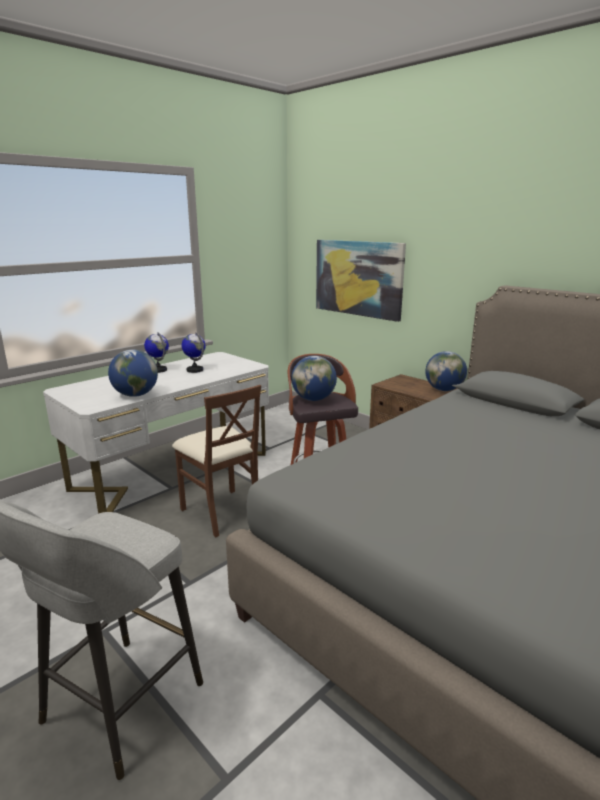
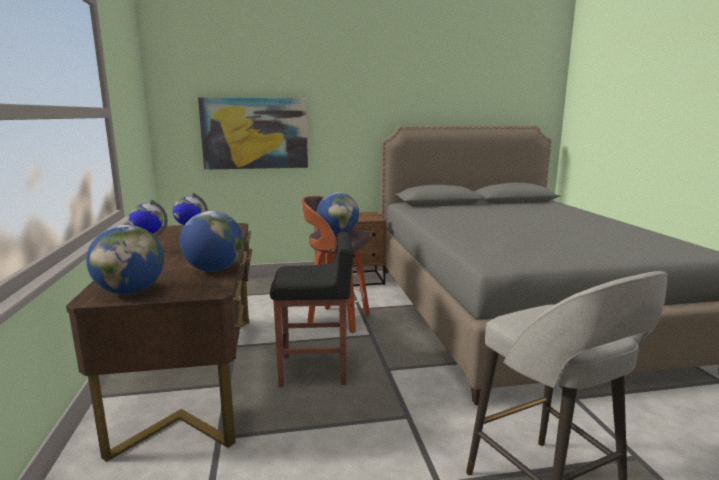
camera: 55 degrees left, 5 degrees down
white desk [43,352,269,514] -> brown desk [66,223,252,462]
brown chair [172,385,261,537] -> black stool [270,232,353,387]
globe [425,351,467,391] -> globe moved to [86,225,164,295]

